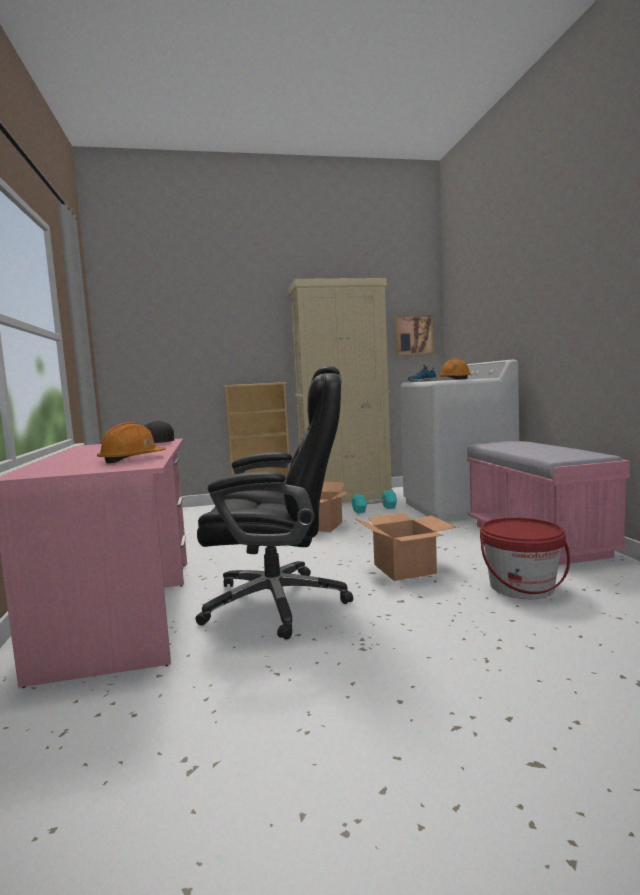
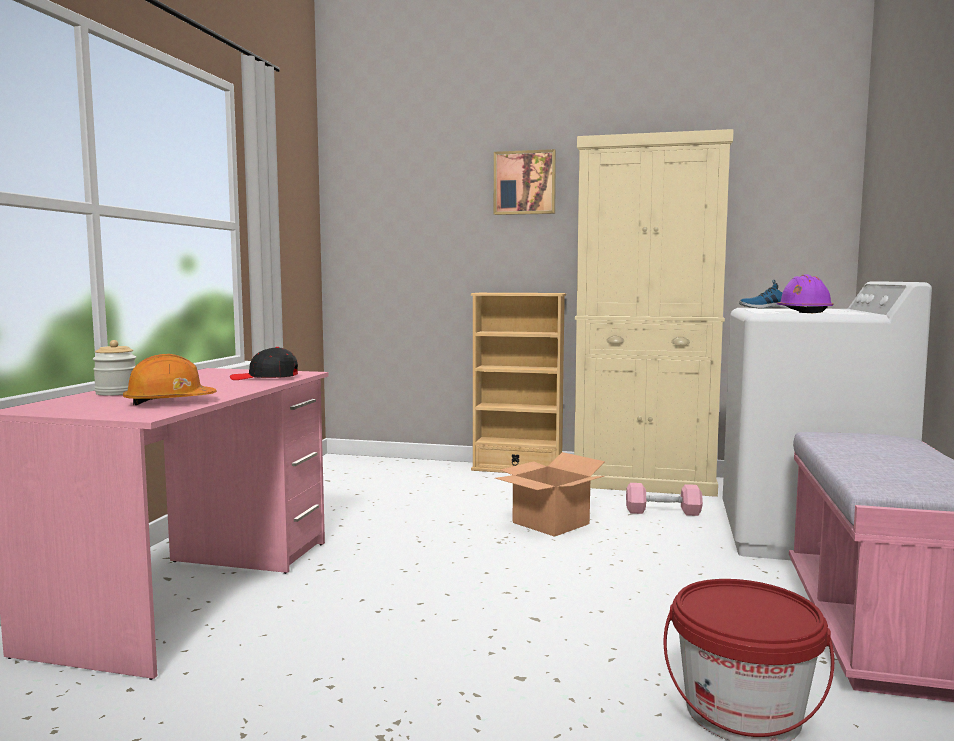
camera: 25 degrees right, 0 degrees up
black office chair [195,366,354,640] -> none
turquoise dumbbell [352,490,397,513] -> pink dumbbell [626,483,703,516]
cardboard box [354,513,456,581] -> none
picture [395,315,434,356] -> picture moved to [494,149,556,215]
orange hard hat [438,358,471,380] -> purple hard hat [777,274,833,313]
none -> jar [93,340,136,396]

